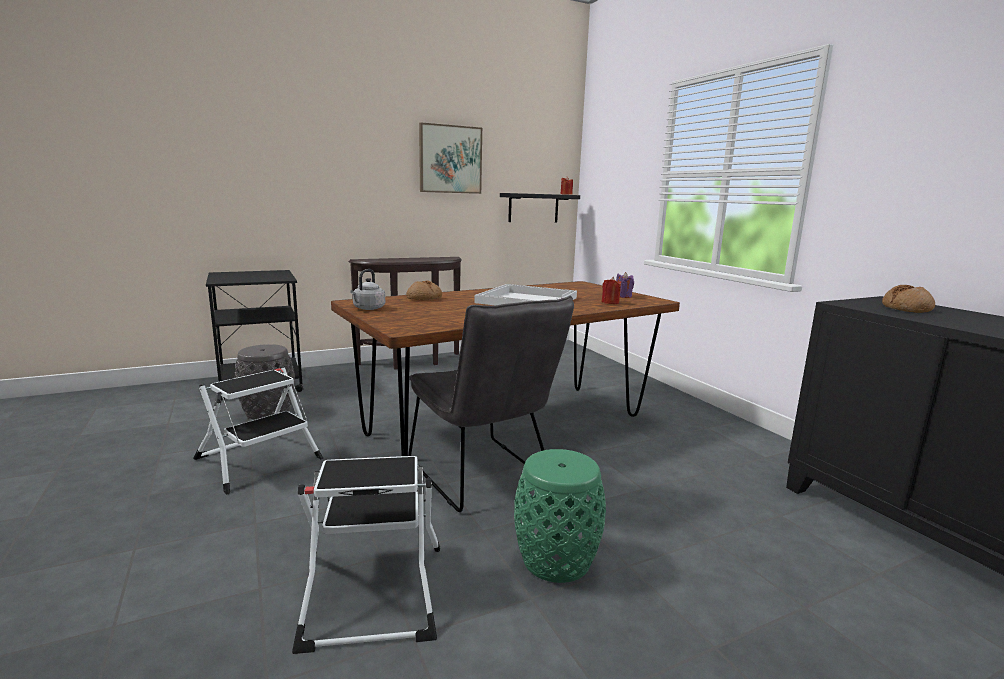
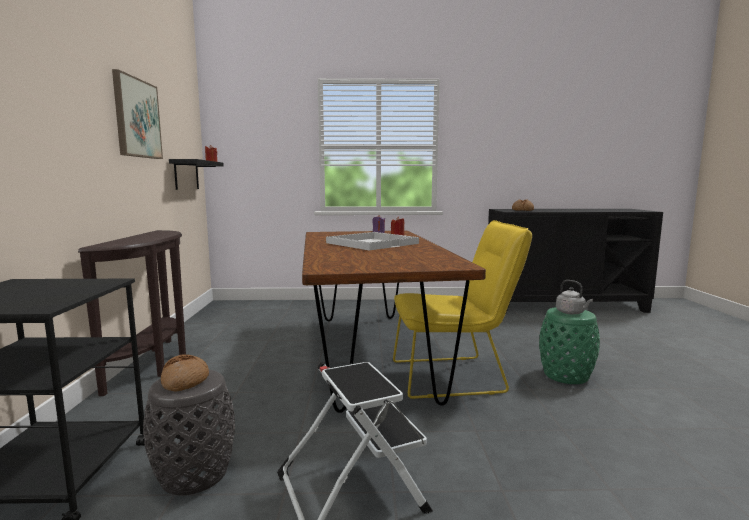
camera: 65 degrees left, 5 degrees down
step ladder [292,456,440,654] -> none
grey kettle [350,269,385,310] -> grey kettle moved to [556,280,593,314]
bread [406,280,442,300] -> bread moved to [161,354,209,392]
grey chair [408,296,574,512] -> yellow chair [393,220,532,399]

